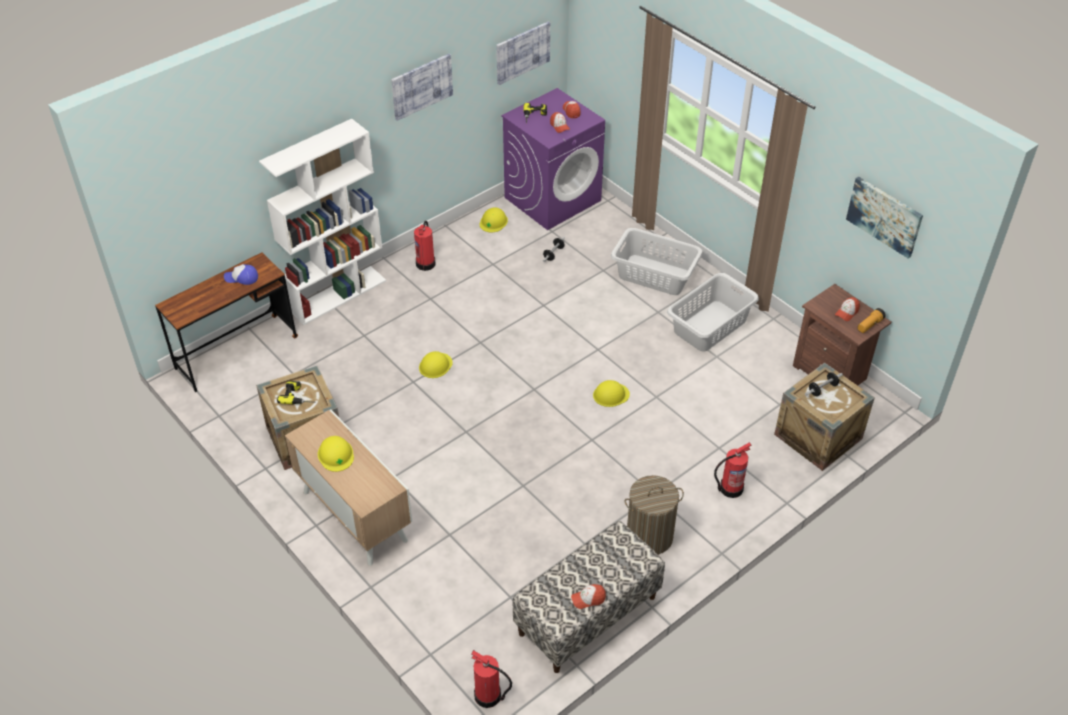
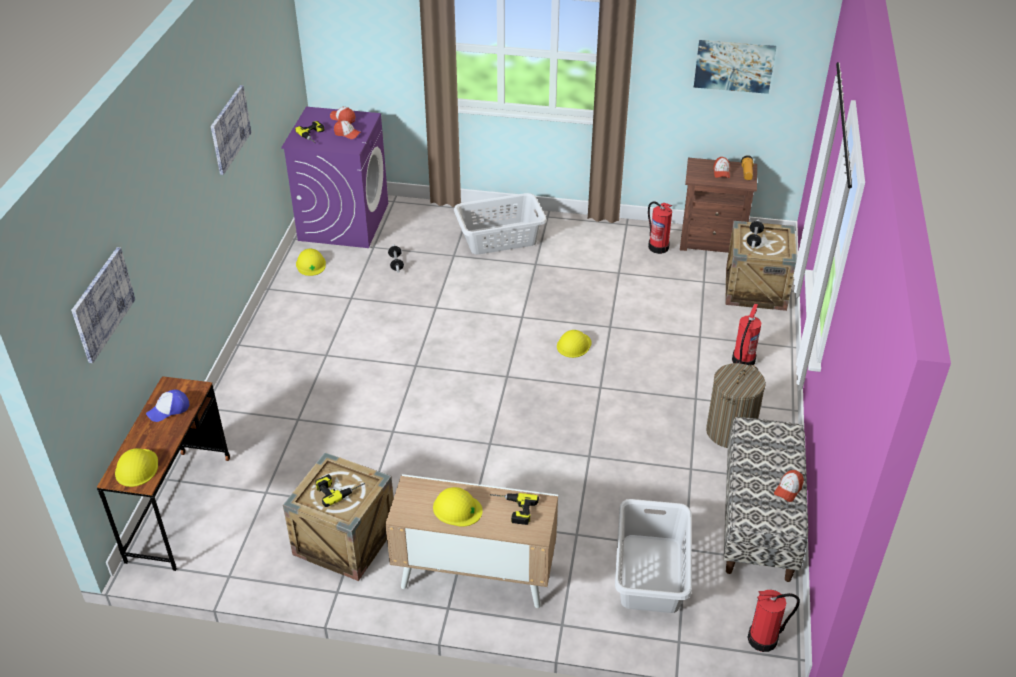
camera: 40 degrees left, 5 degrees down
white bookcase [259,119,386,325] -> none
fire extinguisher [414,221,435,271] -> fire extinguisher moved to [648,202,672,254]
yellow hard hat [419,351,453,378] -> yellow hard hat moved to [115,448,158,487]
picture [496,21,550,85] -> picture moved to [71,247,135,363]
grey laundry basket [667,273,759,352] -> grey laundry basket moved to [615,499,692,613]
none -> power drill [490,493,539,525]

